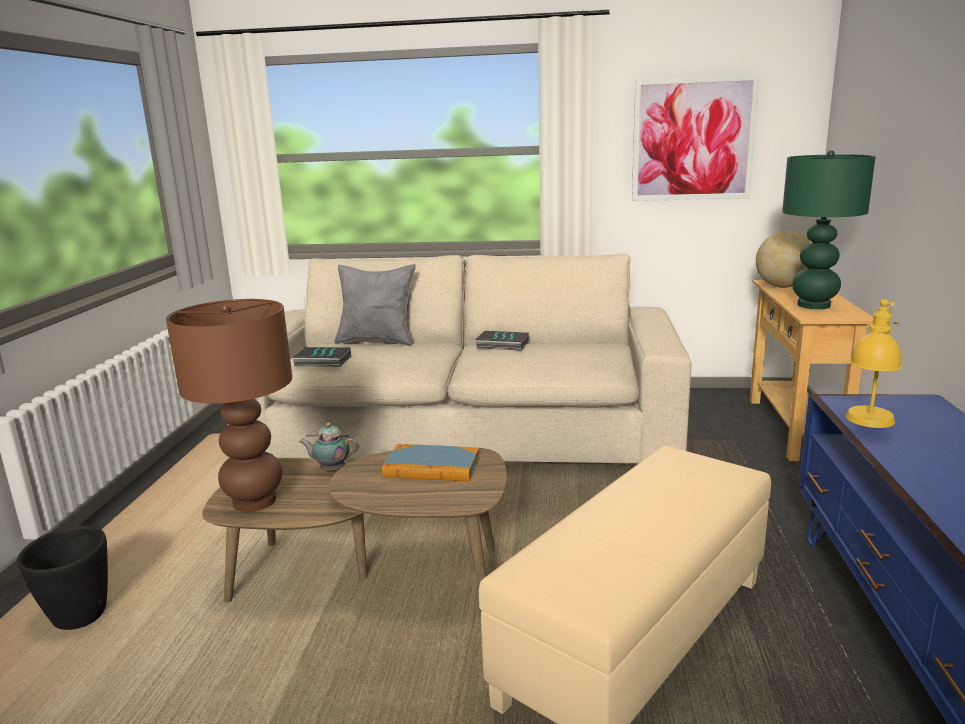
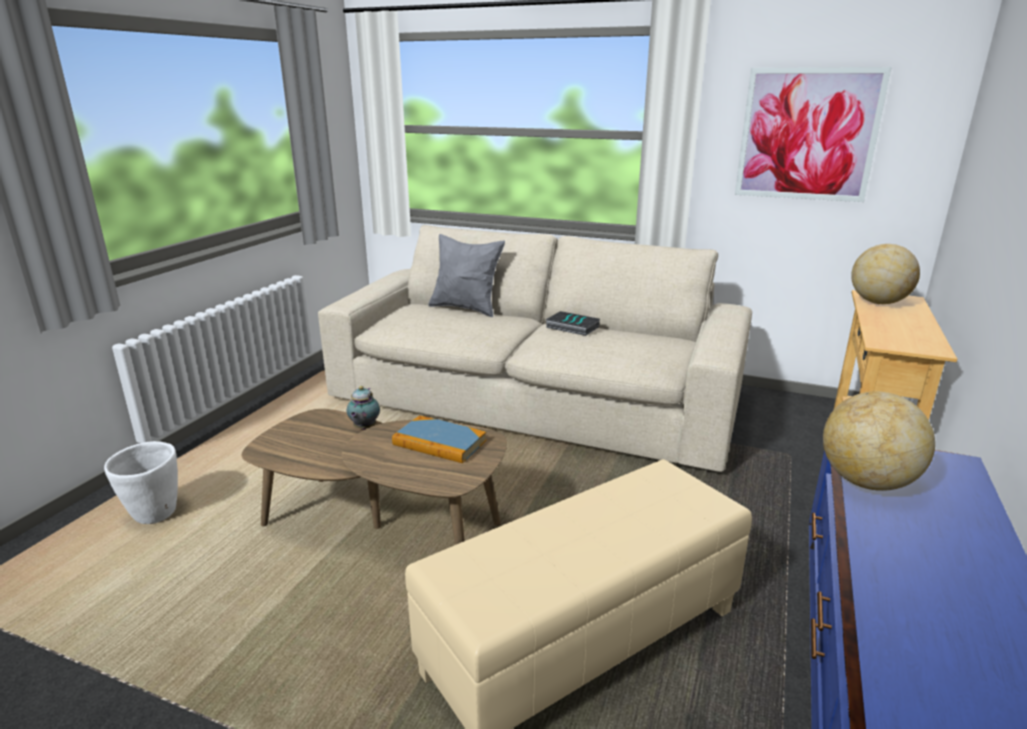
camera: 15 degrees right, 5 degrees up
black planter [17,526,108,630] -> white planter [104,441,178,524]
brown table lamp [166,299,292,512] -> none
book [292,347,351,367] -> none
teapot [299,423,359,471] -> teapot turned 105 degrees counterclockwise [347,386,380,429]
green table lamp [782,150,876,309] -> none
yellow table lamp [846,299,902,428] -> globe [823,391,935,491]

